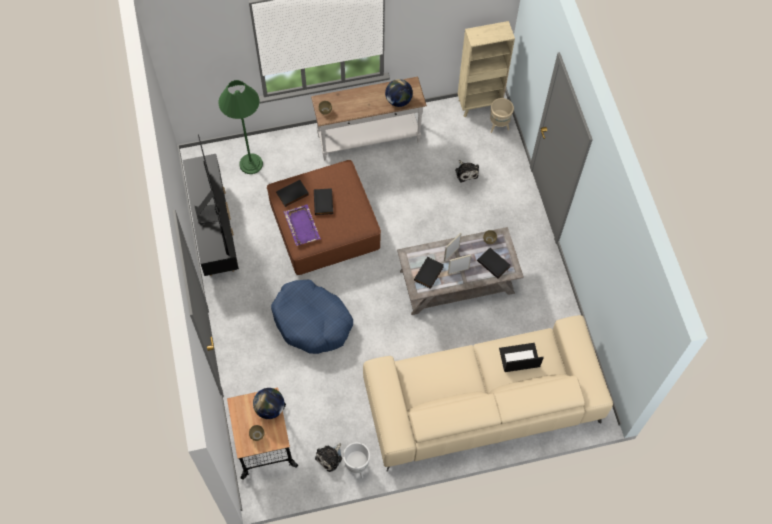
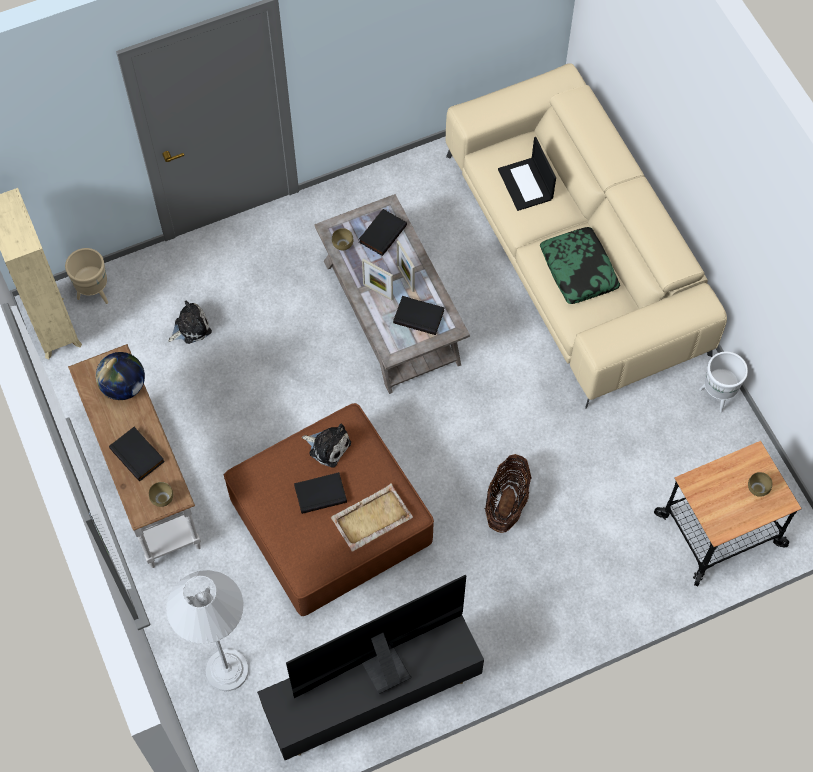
camera: 100 degrees left, 0 degrees up
green floor lamp [219,80,263,174] -> white floor lamp [166,570,249,692]
globe [253,388,284,419] -> none
blue dog bed [271,280,353,354] -> basket [485,454,532,533]
black book [276,180,309,207] -> black book moved to [109,427,165,481]
purple tray [284,204,321,246] -> beige tray [331,484,413,552]
plush toy [315,443,342,472] -> plush toy moved to [302,424,351,468]
none -> pillow [540,227,620,304]

